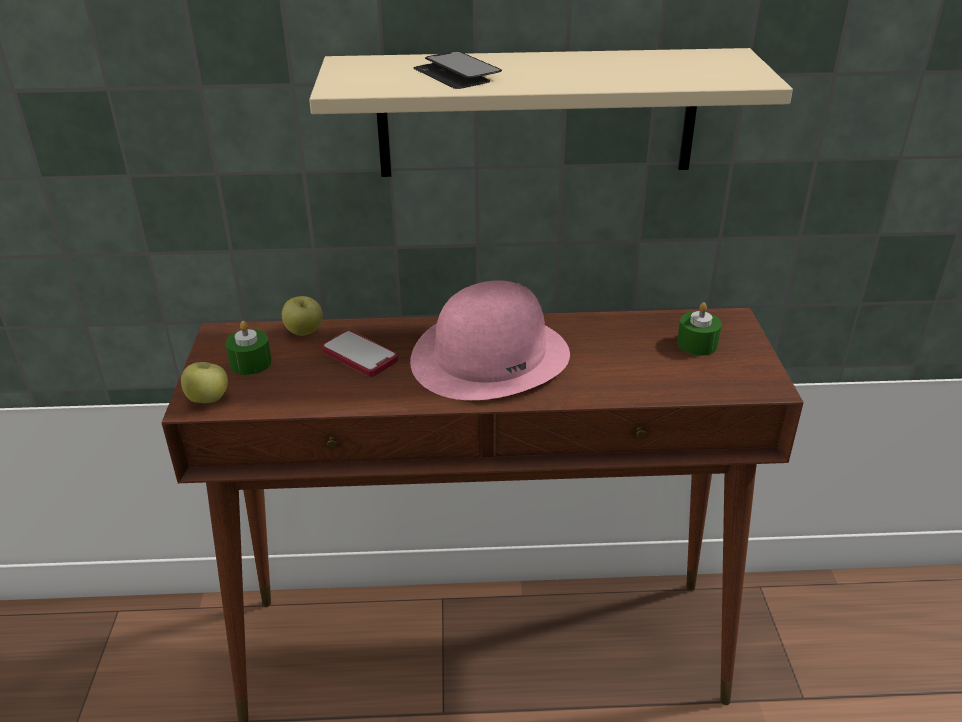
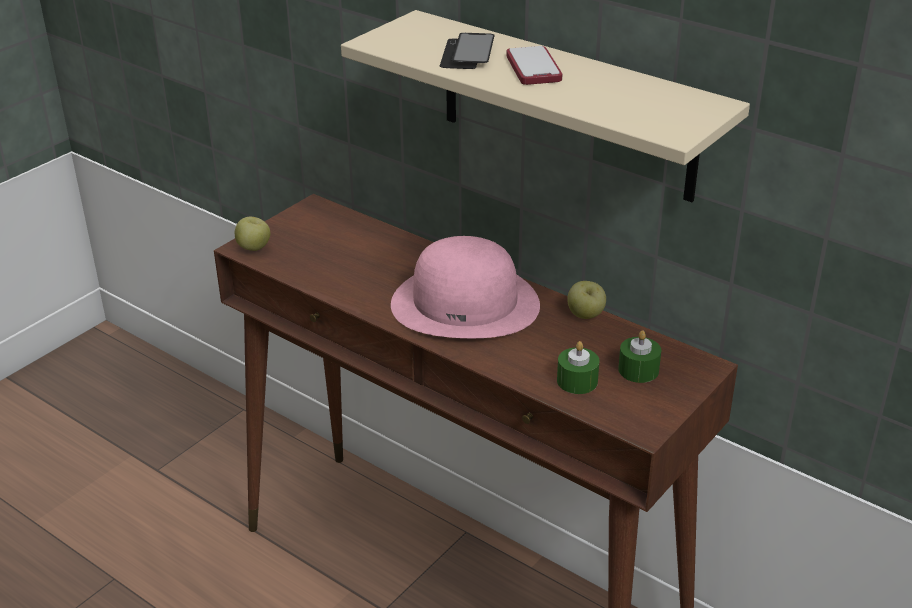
camera: 40 degrees right, 0 degrees up
green candle [225,321,272,375] -> green candle moved to [557,341,600,394]
apple [282,296,323,336] -> apple moved to [567,281,606,319]
phone [322,331,398,377] -> phone moved to [506,46,562,85]

